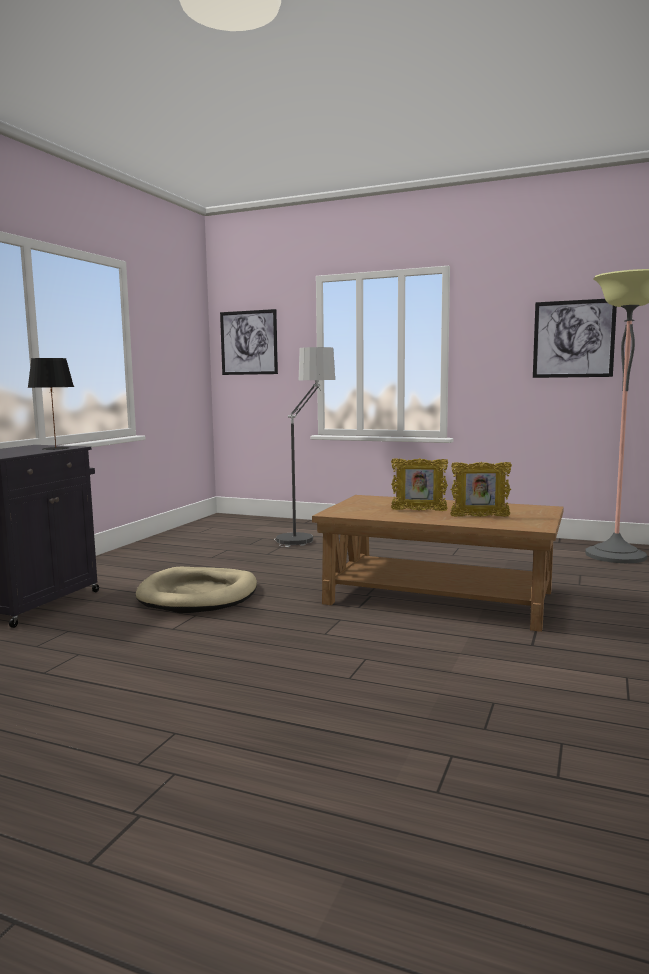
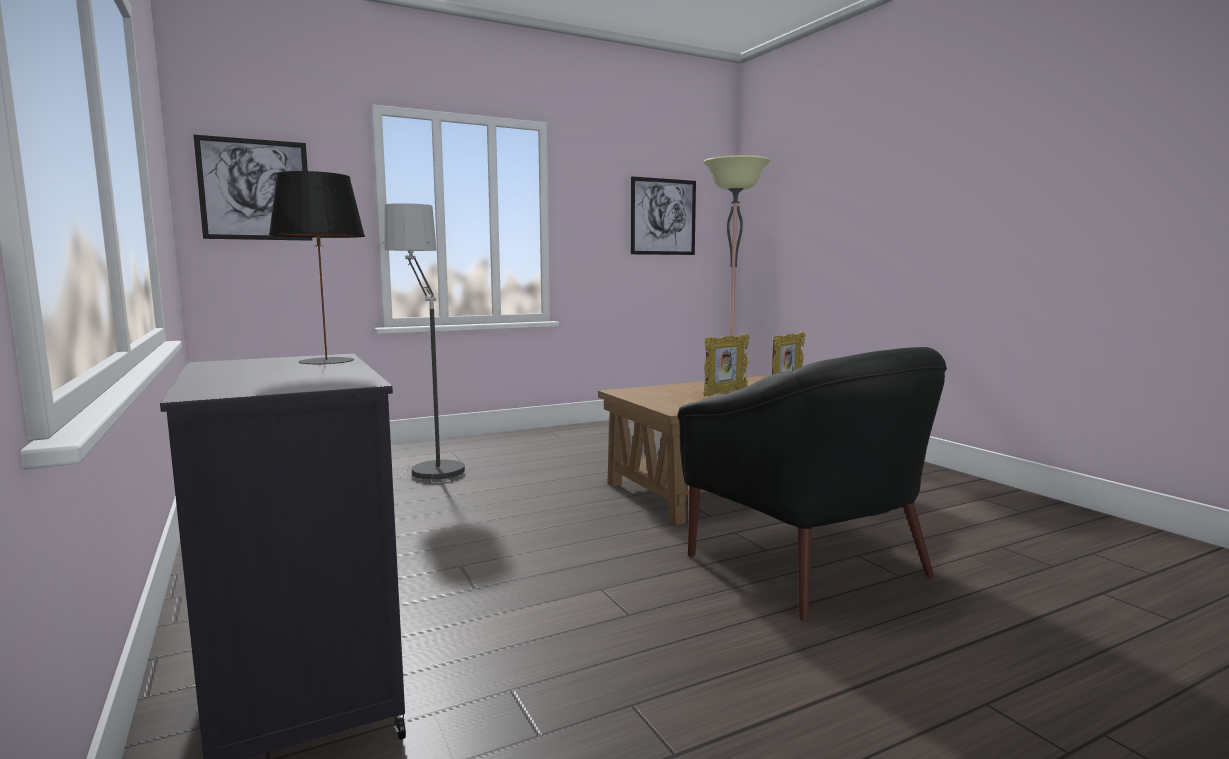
camera: 50 degrees left, 0 degrees up
beige dog bed [136,567,257,613] -> none
none -> black armchair [677,347,947,621]

